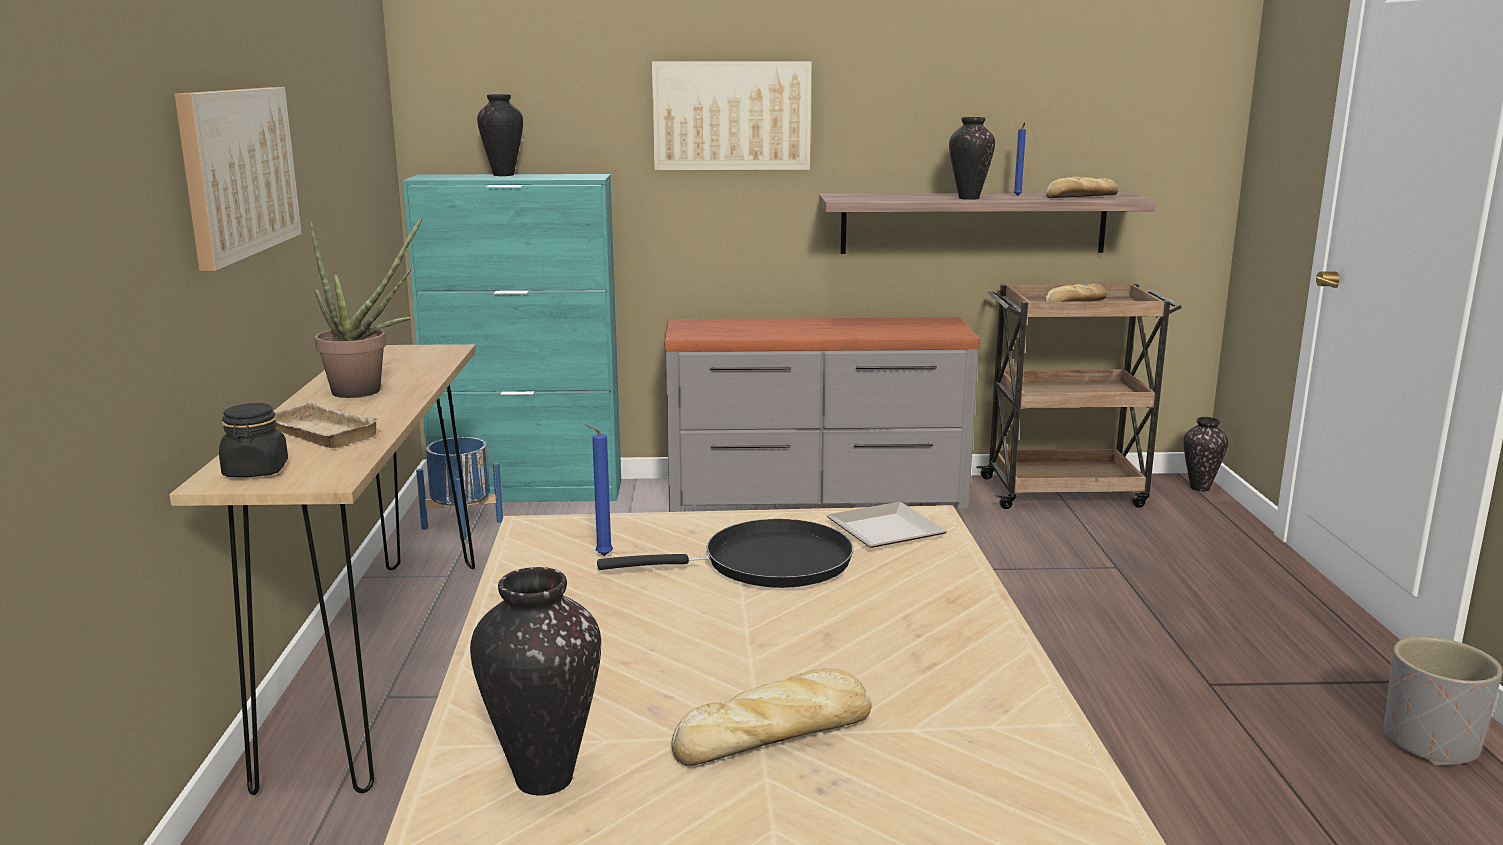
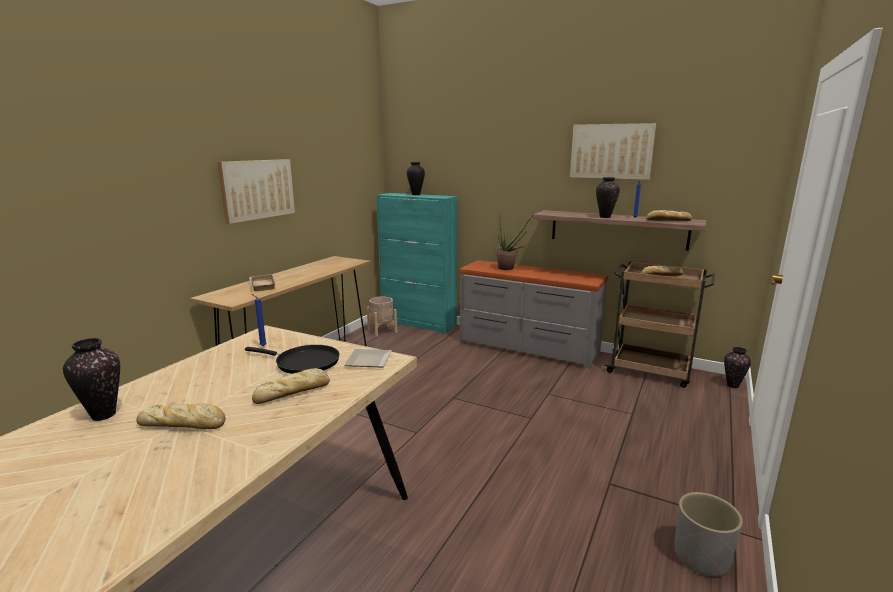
camera: 30 degrees right, 0 degrees up
black jar [219,403,288,477] -> none
potted plant [310,217,423,398] -> potted plant moved to [495,212,534,270]
blue planter [416,437,503,540] -> beige planter [367,297,397,337]
picture [652,61,812,170] -> picture moved to [570,123,657,180]
none -> bread [252,368,330,404]

